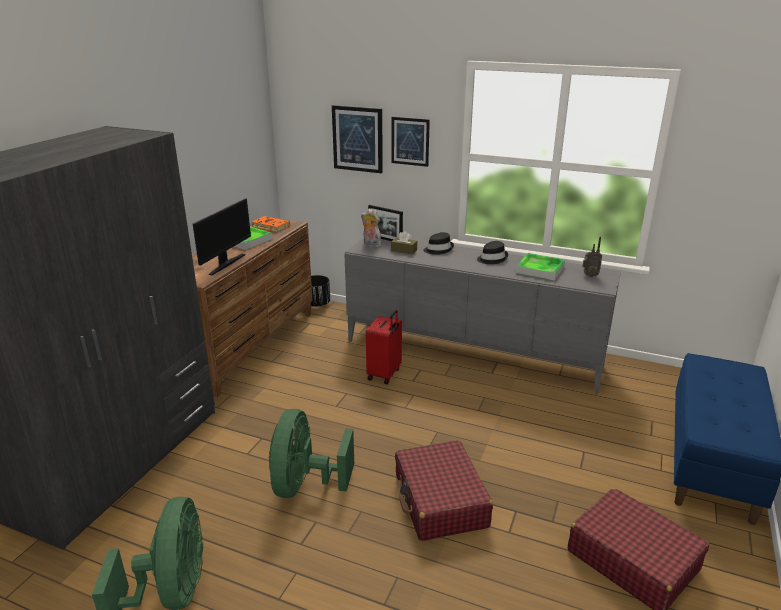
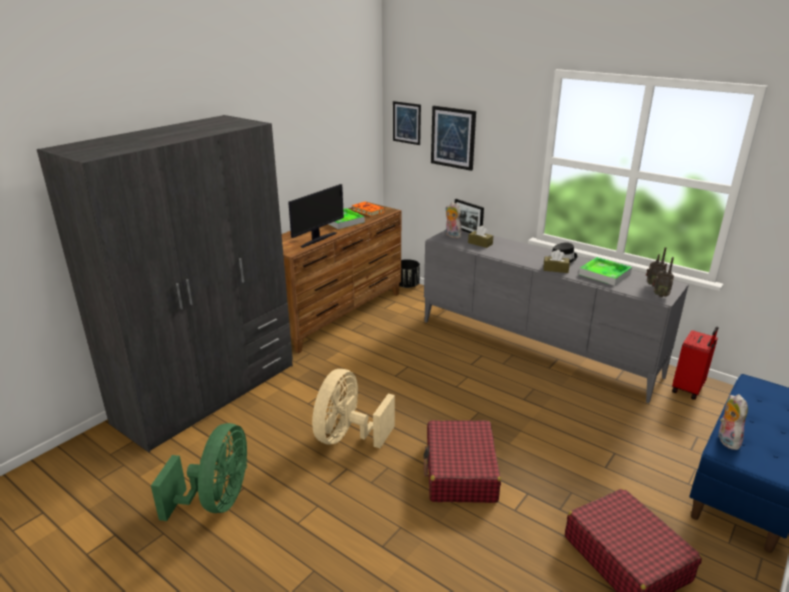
camera: 15 degrees right, 0 degrees up
green fan [269,409,354,498] -> beige fan [312,369,395,448]
red suitcase [366,309,402,384] -> red suitcase moved to [672,326,719,400]
picture [392,117,430,167] -> picture moved to [393,101,421,145]
black hat [423,232,454,255] -> none
none -> brown tissue box [543,250,570,273]
none -> radio [652,257,674,297]
none -> plush toy [719,394,748,450]

